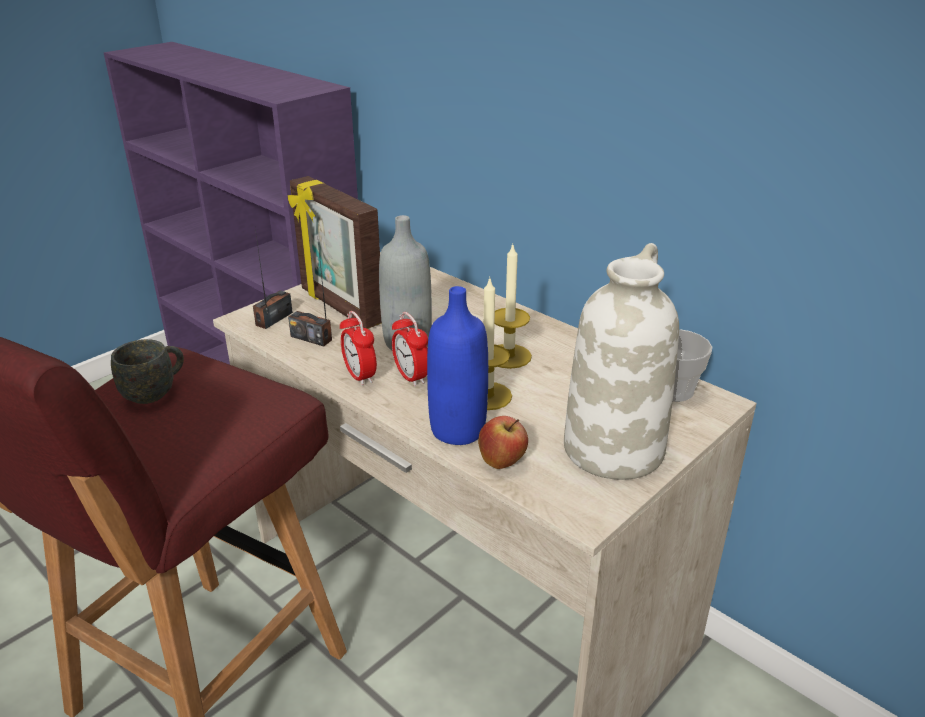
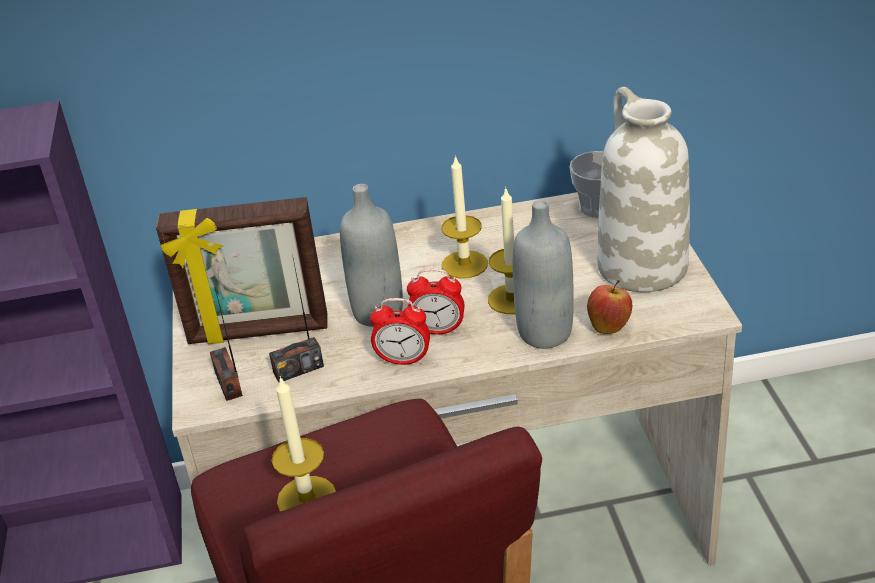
camera: 50 degrees left, 5 degrees up
grey mug [111,339,184,404] -> candle [272,376,336,512]
blue bottle [427,286,488,445] -> grey bottle [513,200,574,349]

